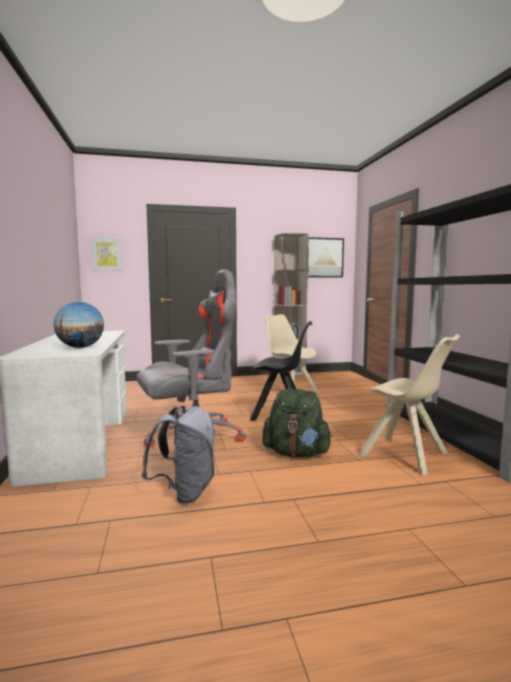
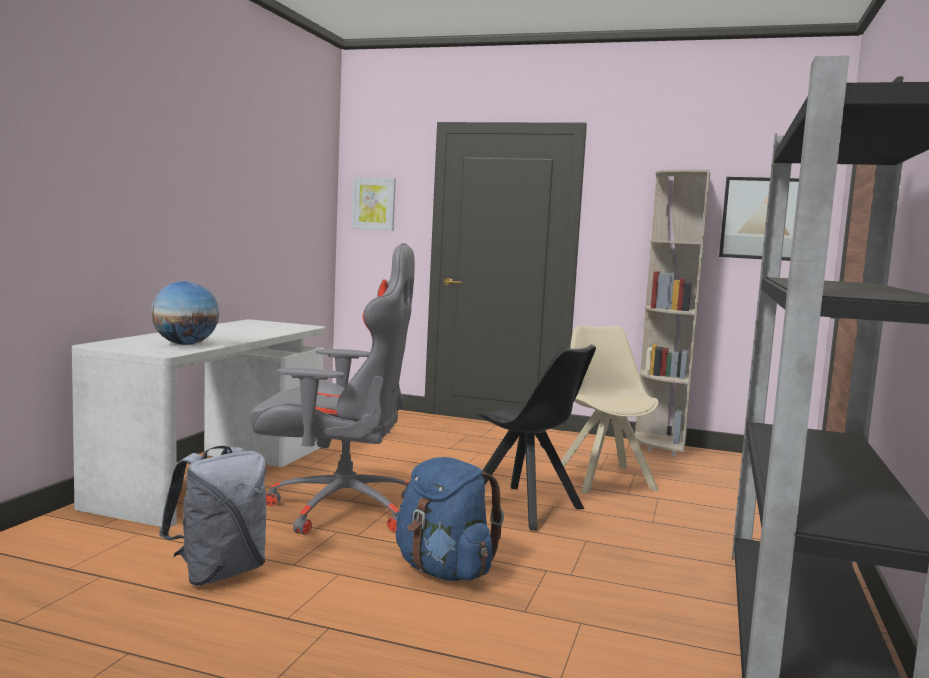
camera: 30 degrees right, 0 degrees up
green backpack [262,389,333,457] -> blue backpack [396,457,504,581]
beige chair [359,334,460,475] -> none

